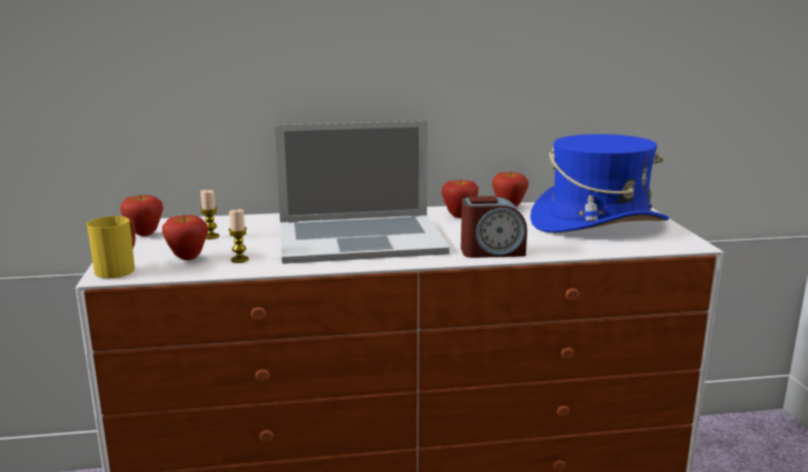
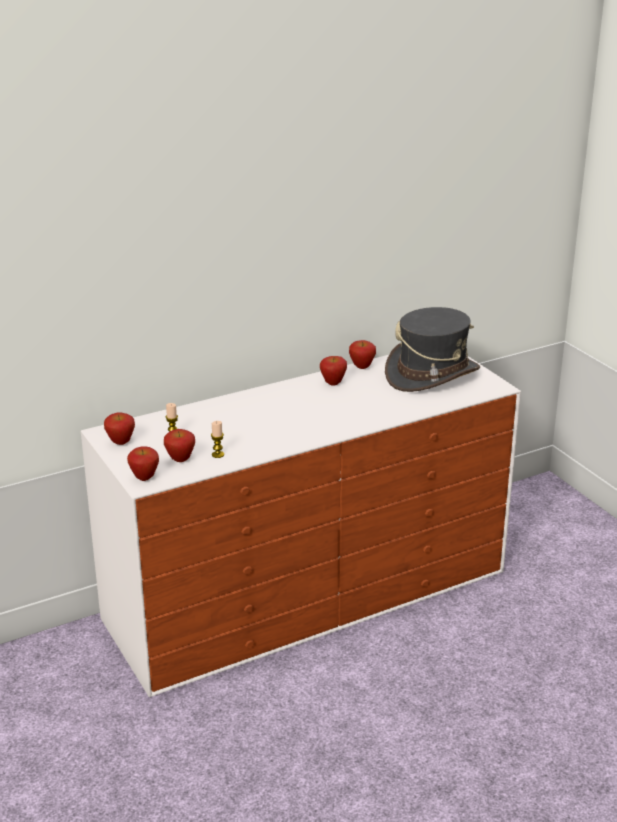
camera: 20 degrees left, 10 degrees up
yellow mug [87,216,136,278] -> apple [127,447,159,481]
laptop [275,121,450,264] -> none
alarm clock [461,196,527,258] -> none
blue hat [530,134,669,233] -> grey hat [385,307,480,392]

